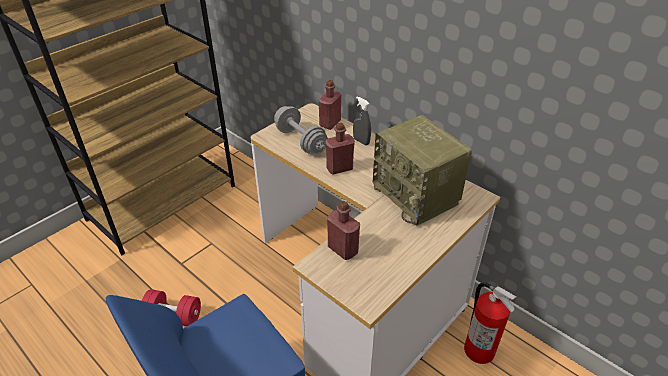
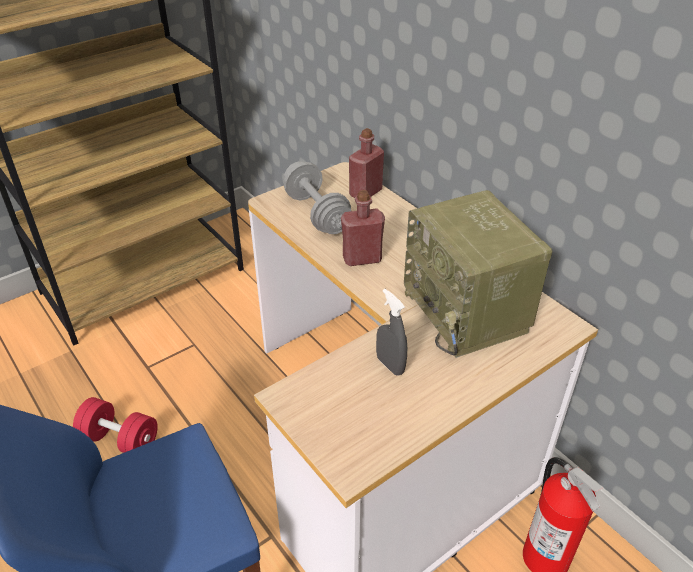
camera: 10 degrees right, 0 degrees up
red bottle [327,201,360,260] -> none
grey spray bottle [353,96,371,145] -> grey spray bottle moved to [376,289,407,376]

